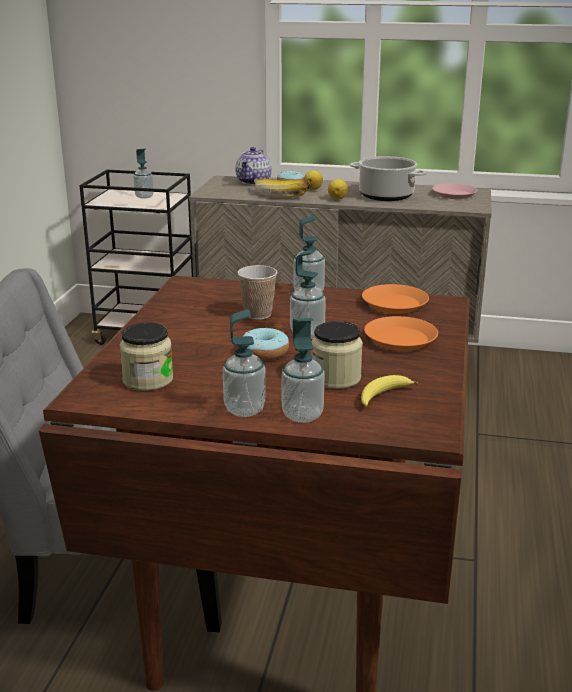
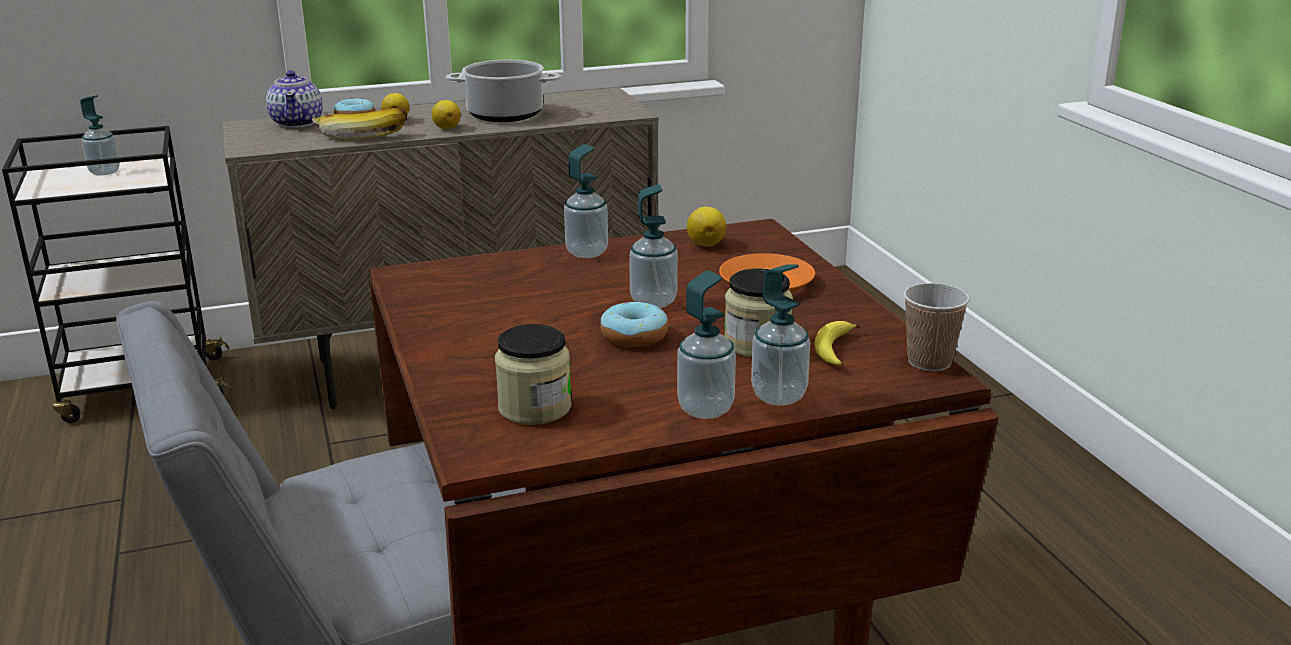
camera: 30 degrees left, 0 degrees up
cup [238,265,277,320] -> cup moved to [904,283,970,372]
orange plate [362,284,429,314] -> lemon [687,207,726,246]
pink plate [432,183,478,199] -> none

